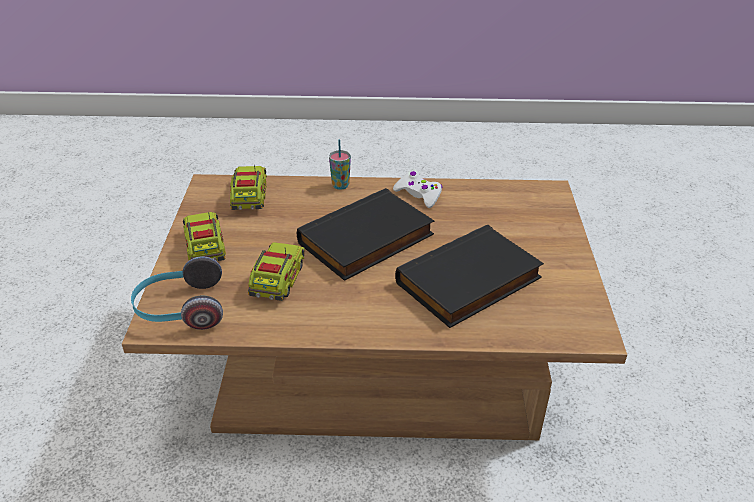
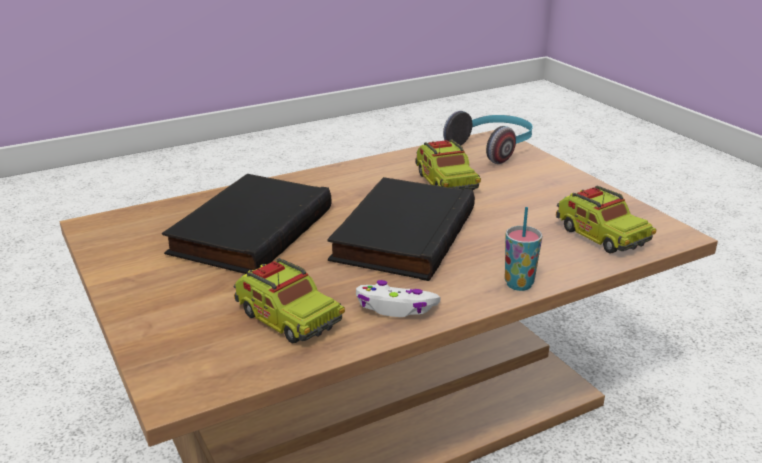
camera: 150 degrees right, 10 degrees down
toy truck [183,212,226,261] -> toy truck moved to [234,258,345,343]

